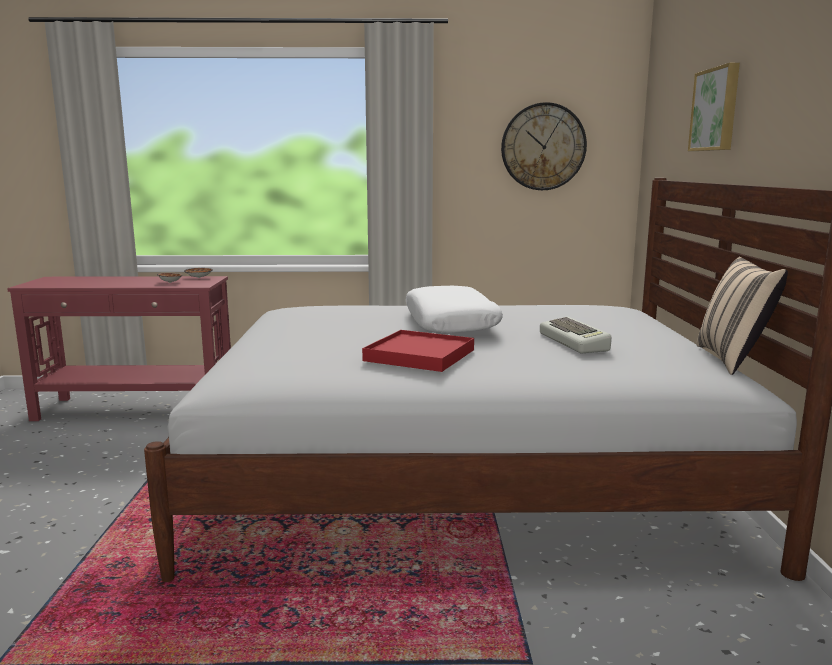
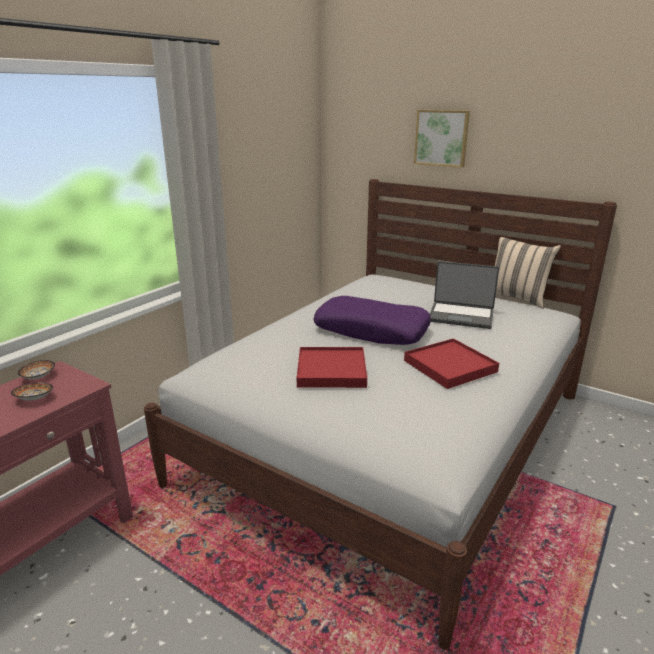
camera: 55 degrees left, 10 degrees up
white pillow [406,286,503,334] -> purple pillow [313,296,431,345]
wall clock [501,102,587,190] -> none
keyboard [540,317,611,353] -> laptop [430,261,499,329]
none -> red tray [297,347,367,388]

